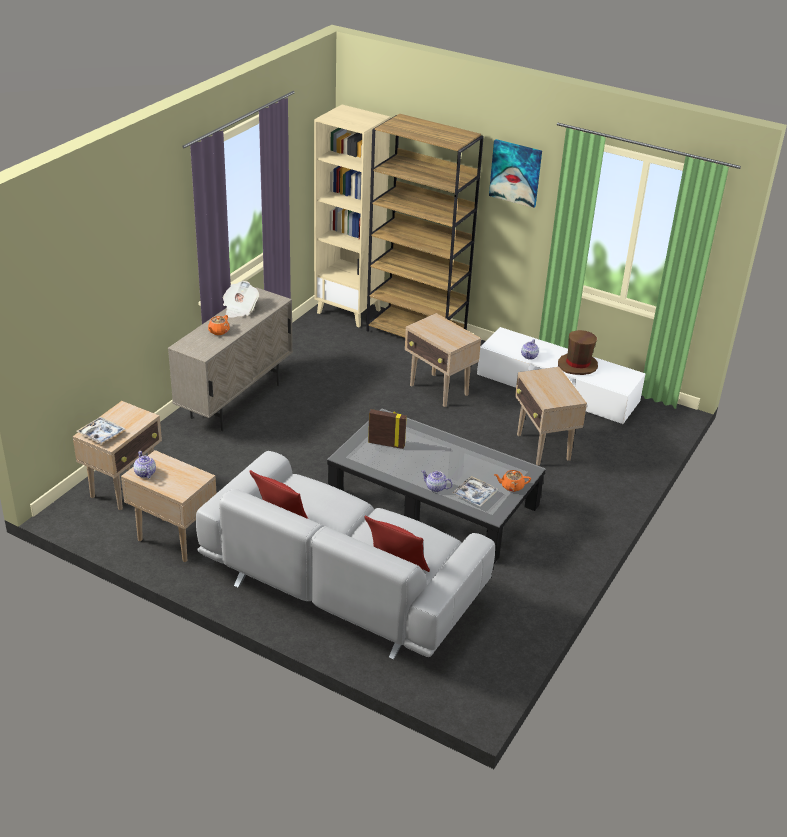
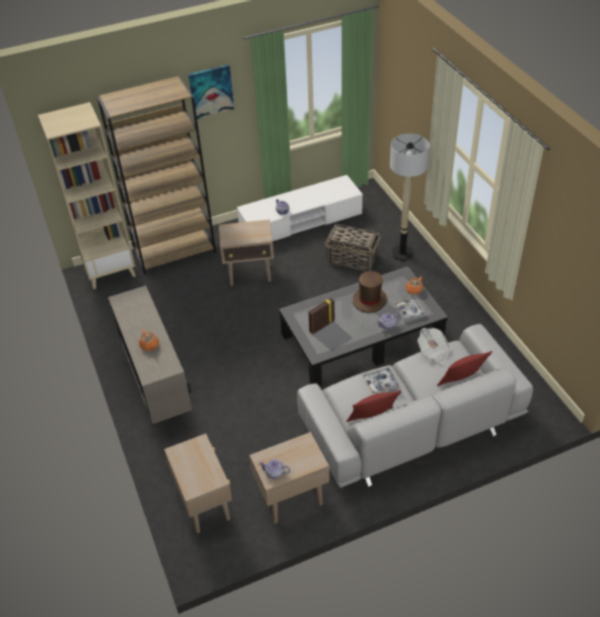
camera: 50 degrees left, 10 degrees up
tray [76,417,125,444] -> tray moved to [363,367,399,394]
newspaper [223,281,259,318] -> newspaper moved to [417,328,451,364]
beige side table [515,367,587,465] -> basket [325,224,380,271]
brown hat [558,330,598,375] -> brown hat moved to [353,271,387,313]
none -> floor lamp [390,134,429,261]

